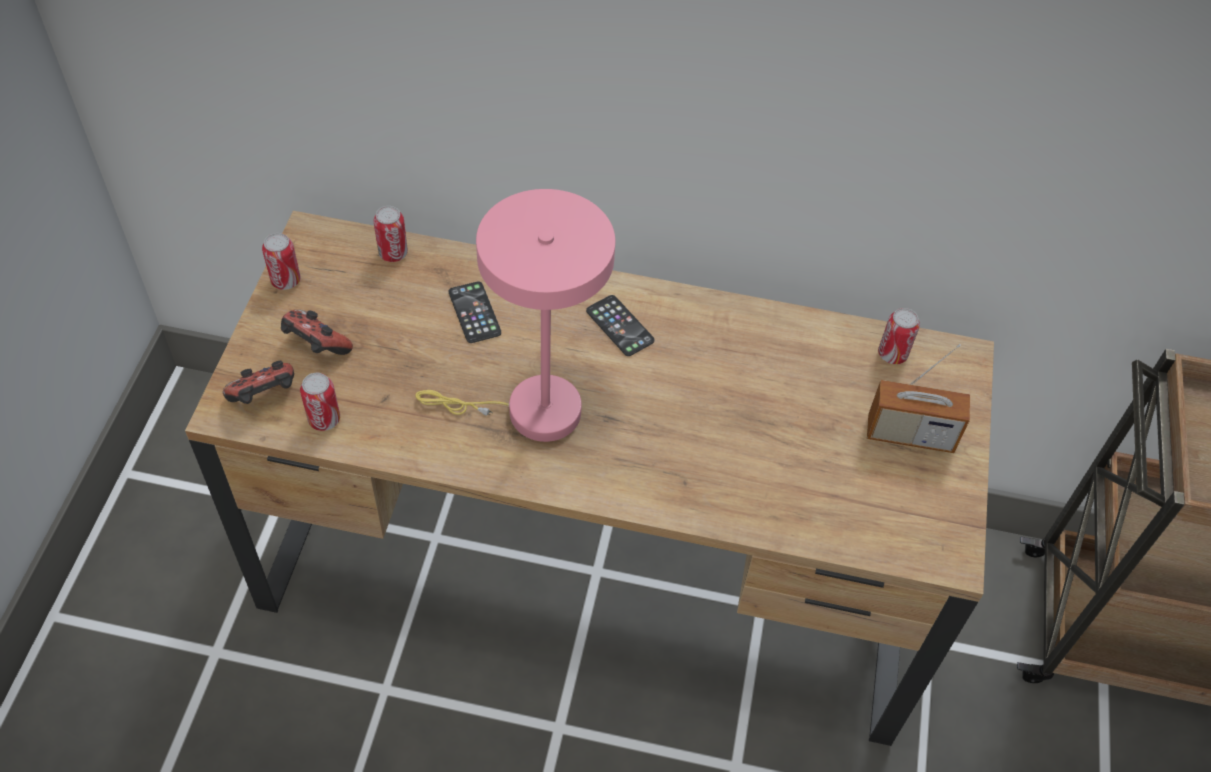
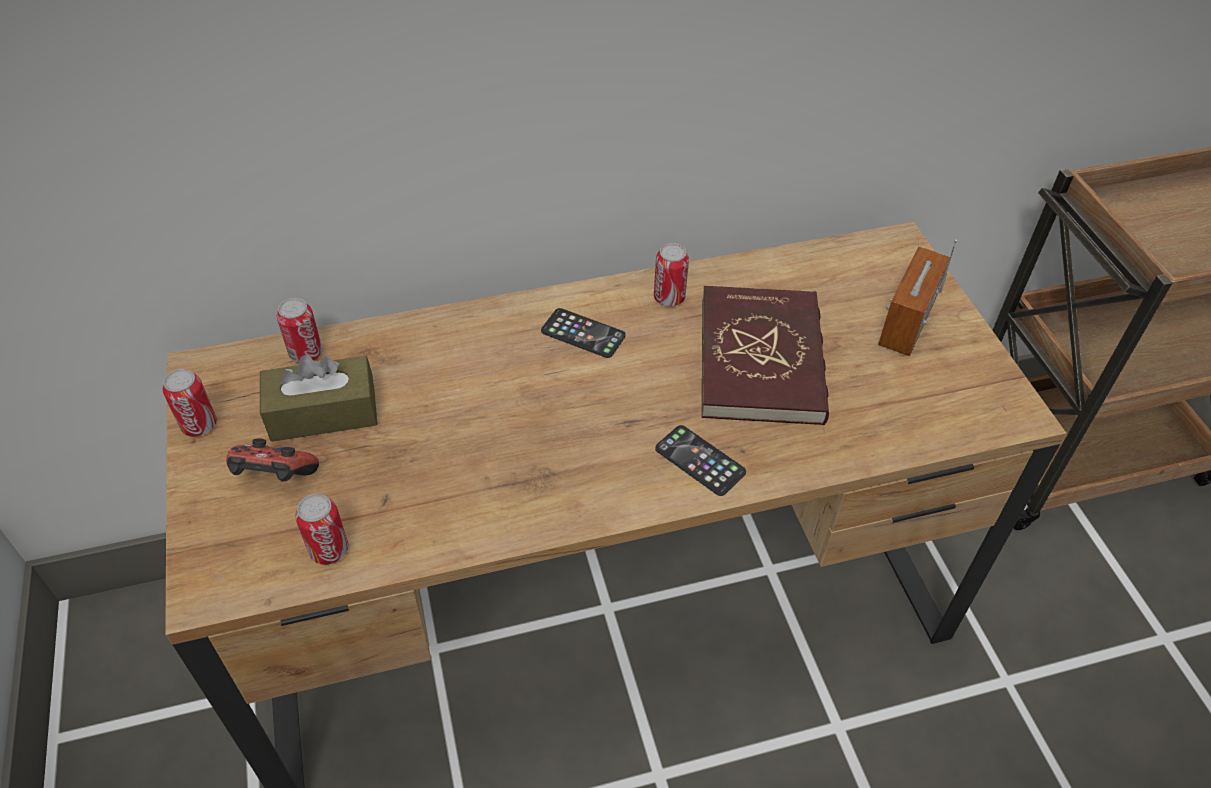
camera: 25 degrees left, 5 degrees down
game controller [223,361,294,404] -> none
pink table lamp [415,189,615,442] -> none
phone [449,282,501,343] -> phone moved to [655,425,746,496]
radio [867,344,970,453] -> radio turned 135 degrees clockwise [878,239,957,356]
can [878,308,920,364] -> can moved to [654,243,689,306]
none -> brown tissue box [260,355,378,442]
none -> red book [702,286,829,425]

